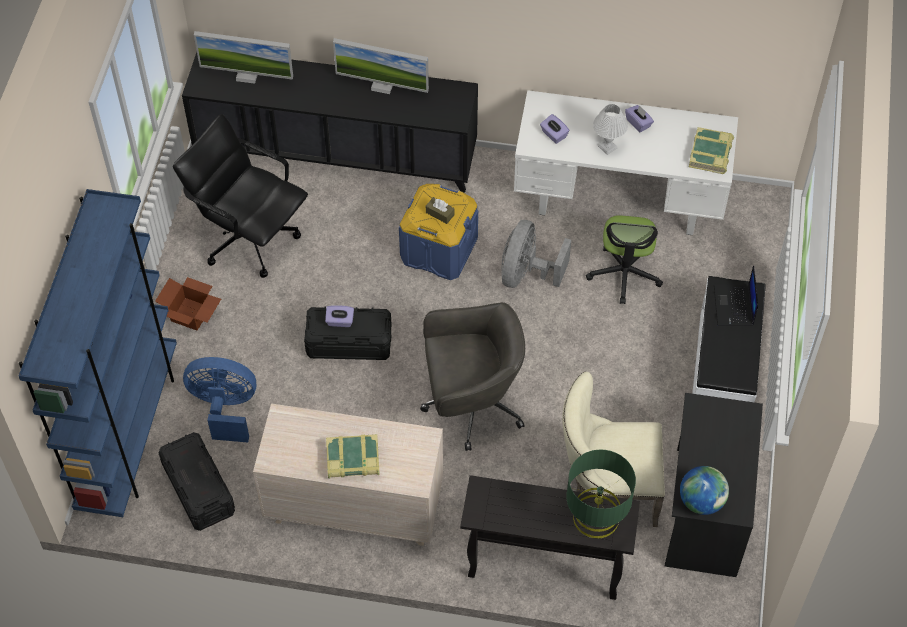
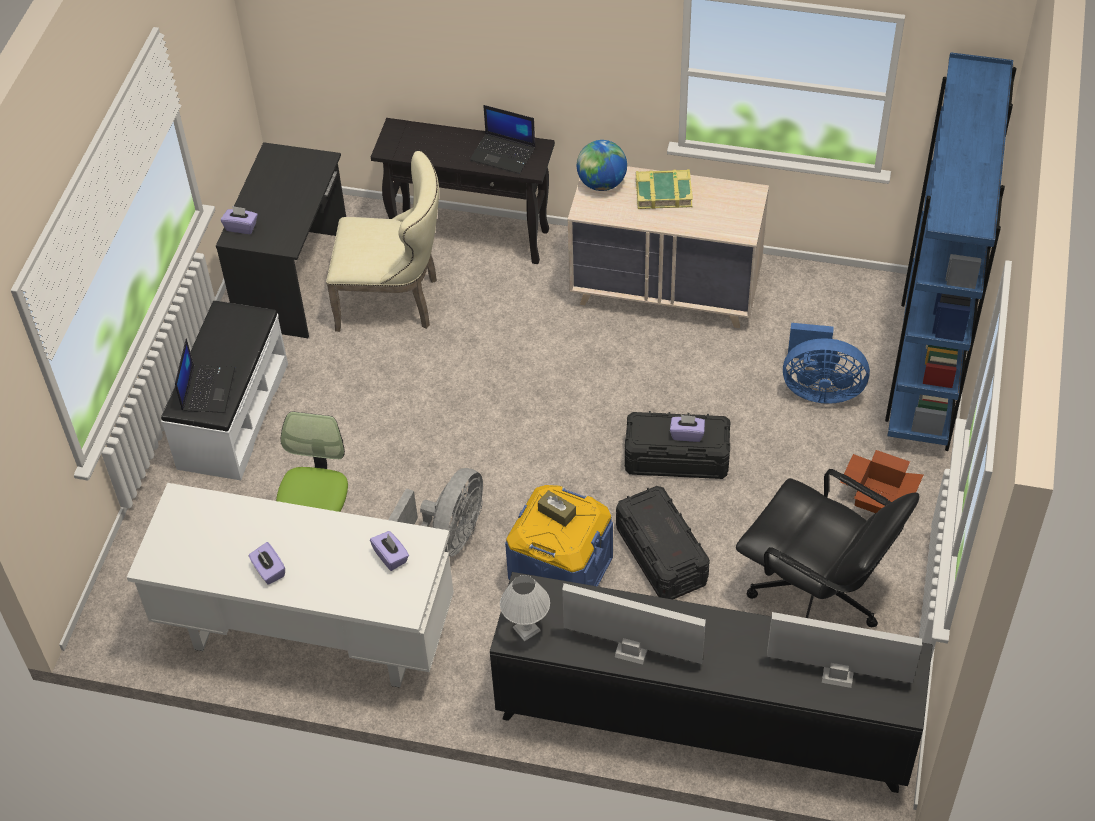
camera: 175 degrees left, 5 degrees down
black storage box [159,432,235,531] -> black storage box moved to [616,486,710,599]
grey office chair [420,302,525,451] -> none
green table lamp [566,449,636,538] -> none
white table lamp [593,104,628,155] -> white table lamp moved to [500,575,550,642]
globe [680,466,729,515] -> globe moved to [577,140,627,191]
book [689,127,734,174] -> none
none -> purple tissue box [221,206,258,234]
none -> laptop [470,105,535,174]

